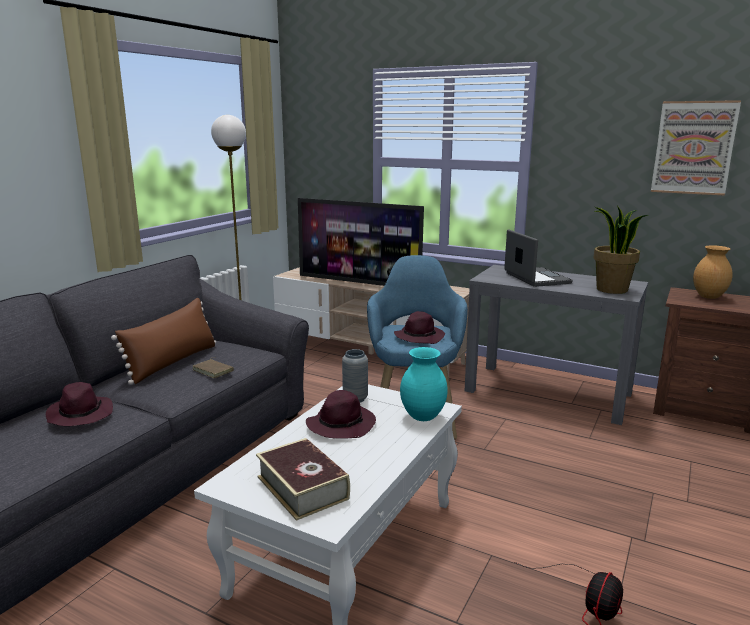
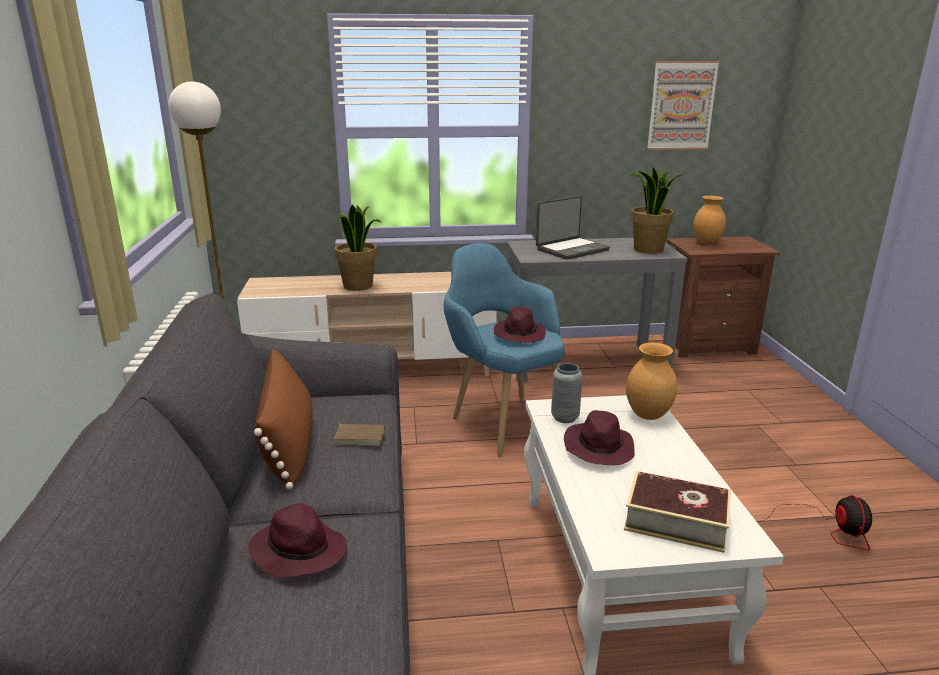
camera: 35 degrees left, 5 degrees up
television [298,198,424,286] -> potted plant [334,204,382,291]
turquoise vase [400,347,448,421] -> brown vase [626,343,677,420]
laptop [504,230,573,287] -> laptop turned 105 degrees clockwise [536,196,610,260]

